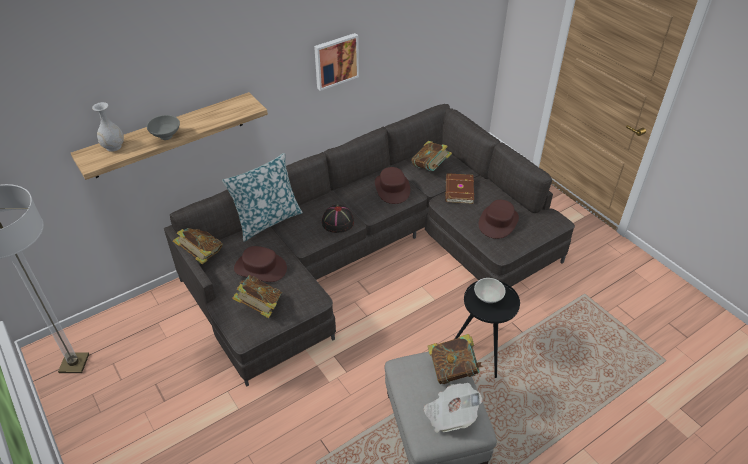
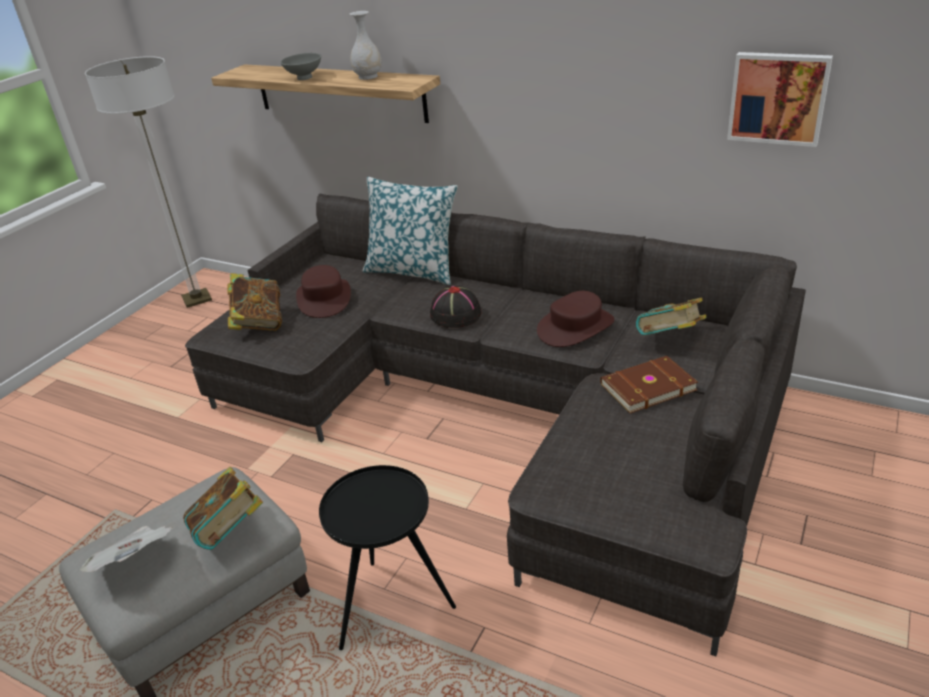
camera: 65 degrees right, 10 degrees down
white vase [92,102,124,152] -> white vase moved to [349,11,382,80]
book [173,228,223,264] -> none
picture [314,33,359,91] -> picture moved to [727,52,833,147]
white bowl [474,278,505,303] -> none
brown hat [479,200,519,239] -> none

